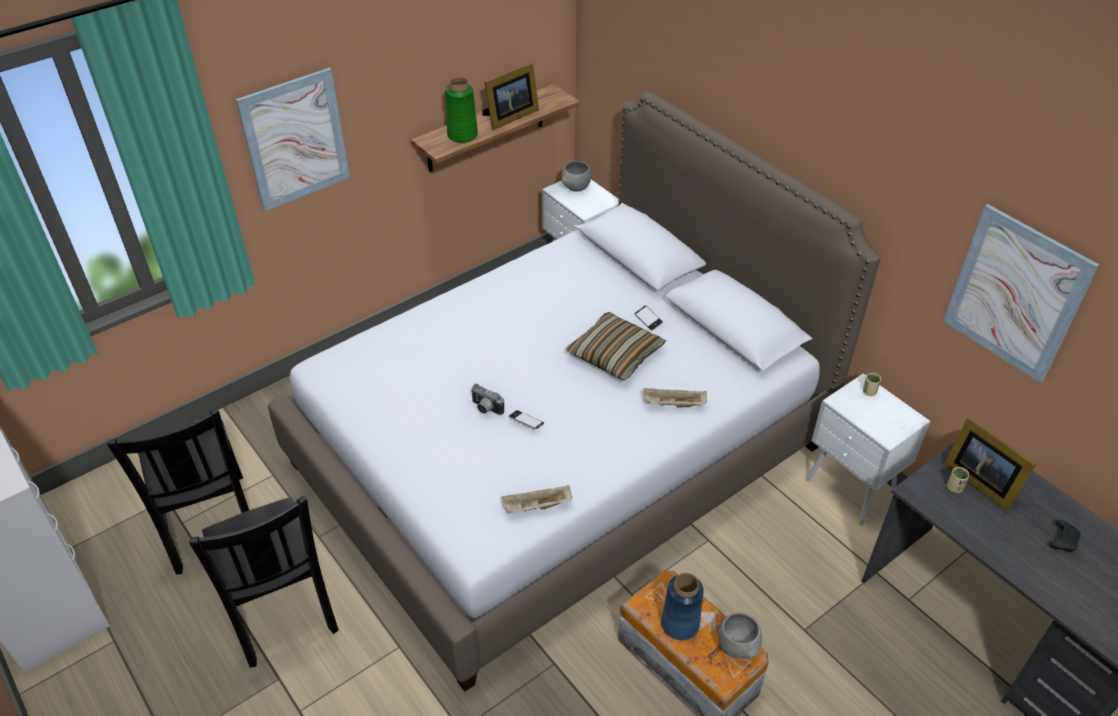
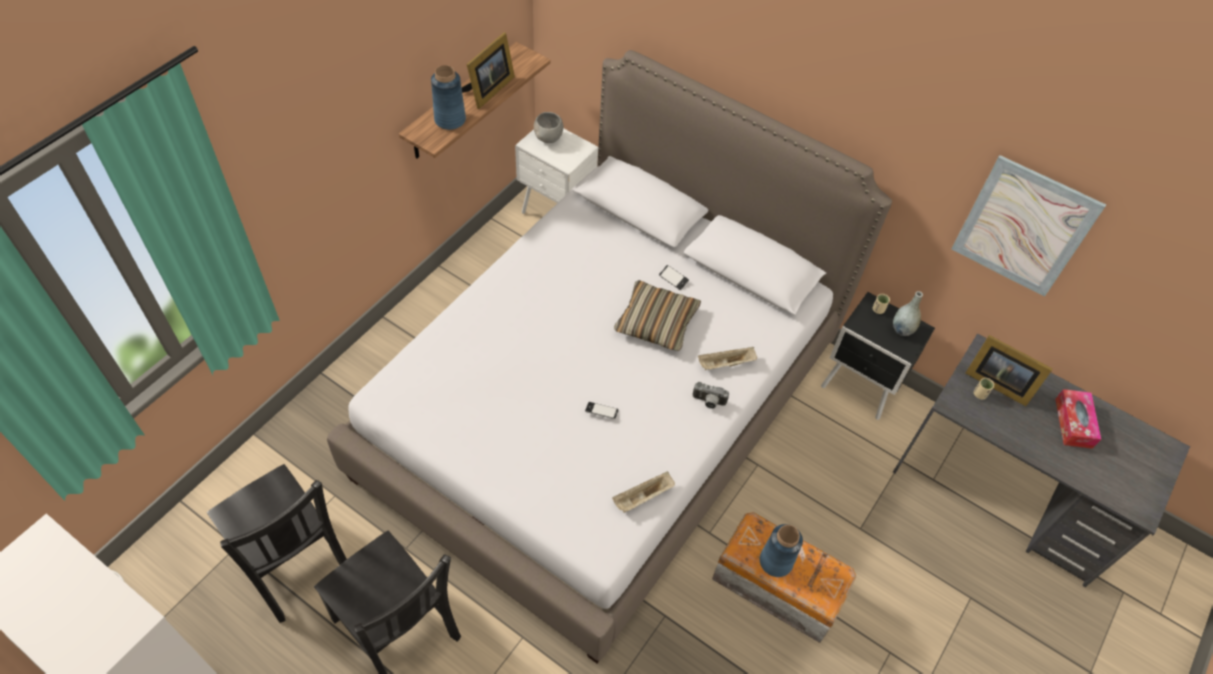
camera: 20 degrees left, 10 degrees up
picture [236,68,350,211] -> none
green vase [445,77,478,143] -> blue vase [431,65,466,130]
camera [471,384,504,415] -> camera moved to [692,382,729,409]
grey bowl [718,612,762,658] -> none
white nightstand [806,373,930,525] -> black nightstand [821,292,935,420]
black game controller [1049,520,1081,552] -> tissue box [1055,389,1101,449]
none -> grey vase [893,291,923,336]

